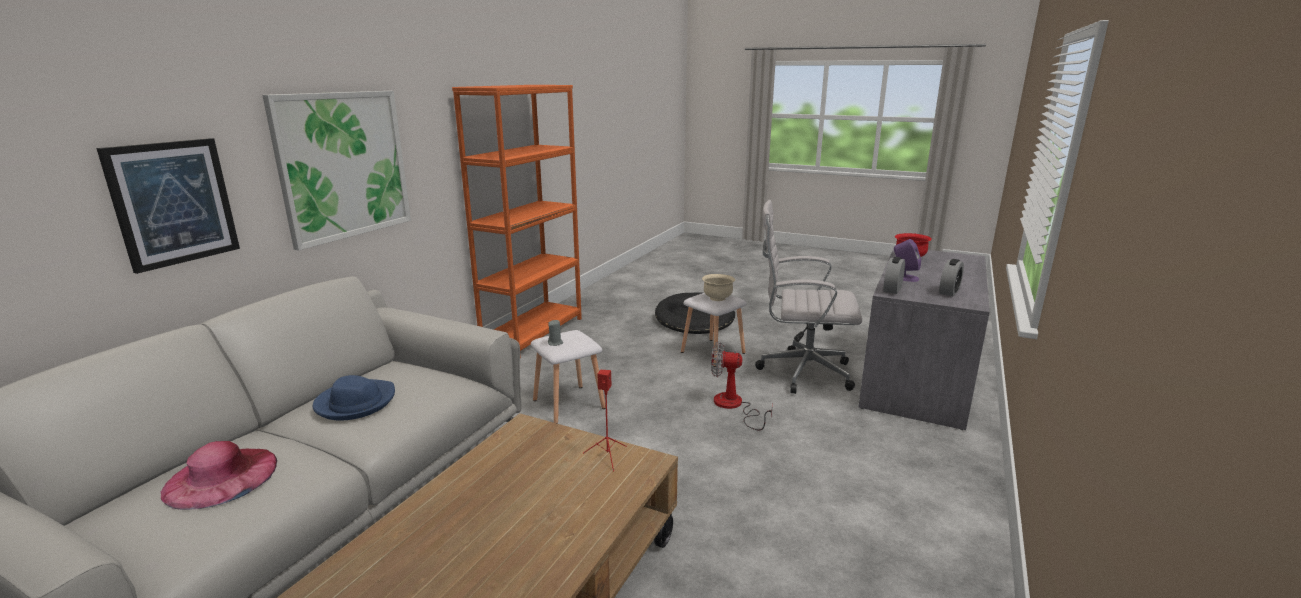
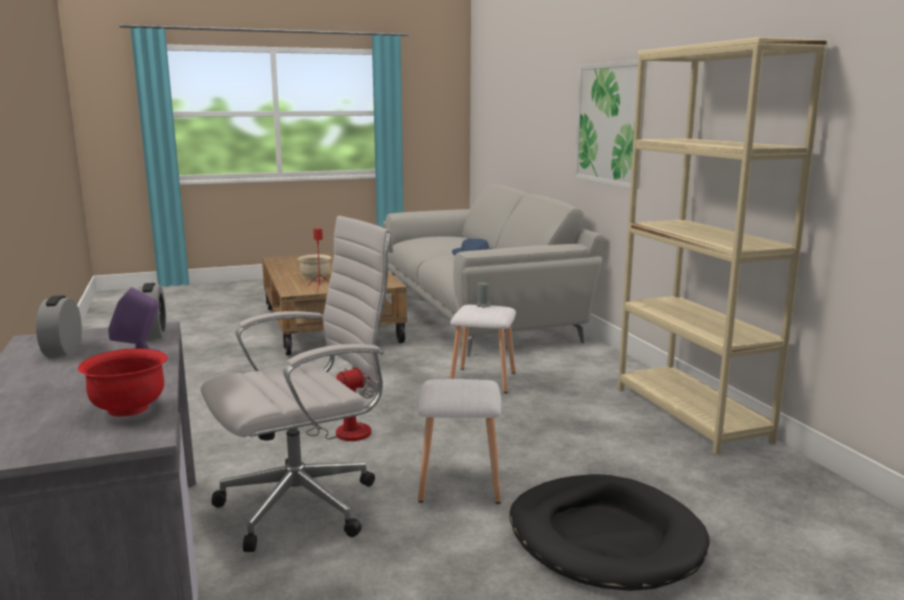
camera: 135 degrees right, 5 degrees down
picture [96,138,240,274] -> none
pink hat [160,441,277,510] -> none
orange bookcase [452,85,582,358] -> beige bookcase [618,37,828,455]
beige bowl [702,274,735,301] -> beige bowl moved to [297,254,332,280]

